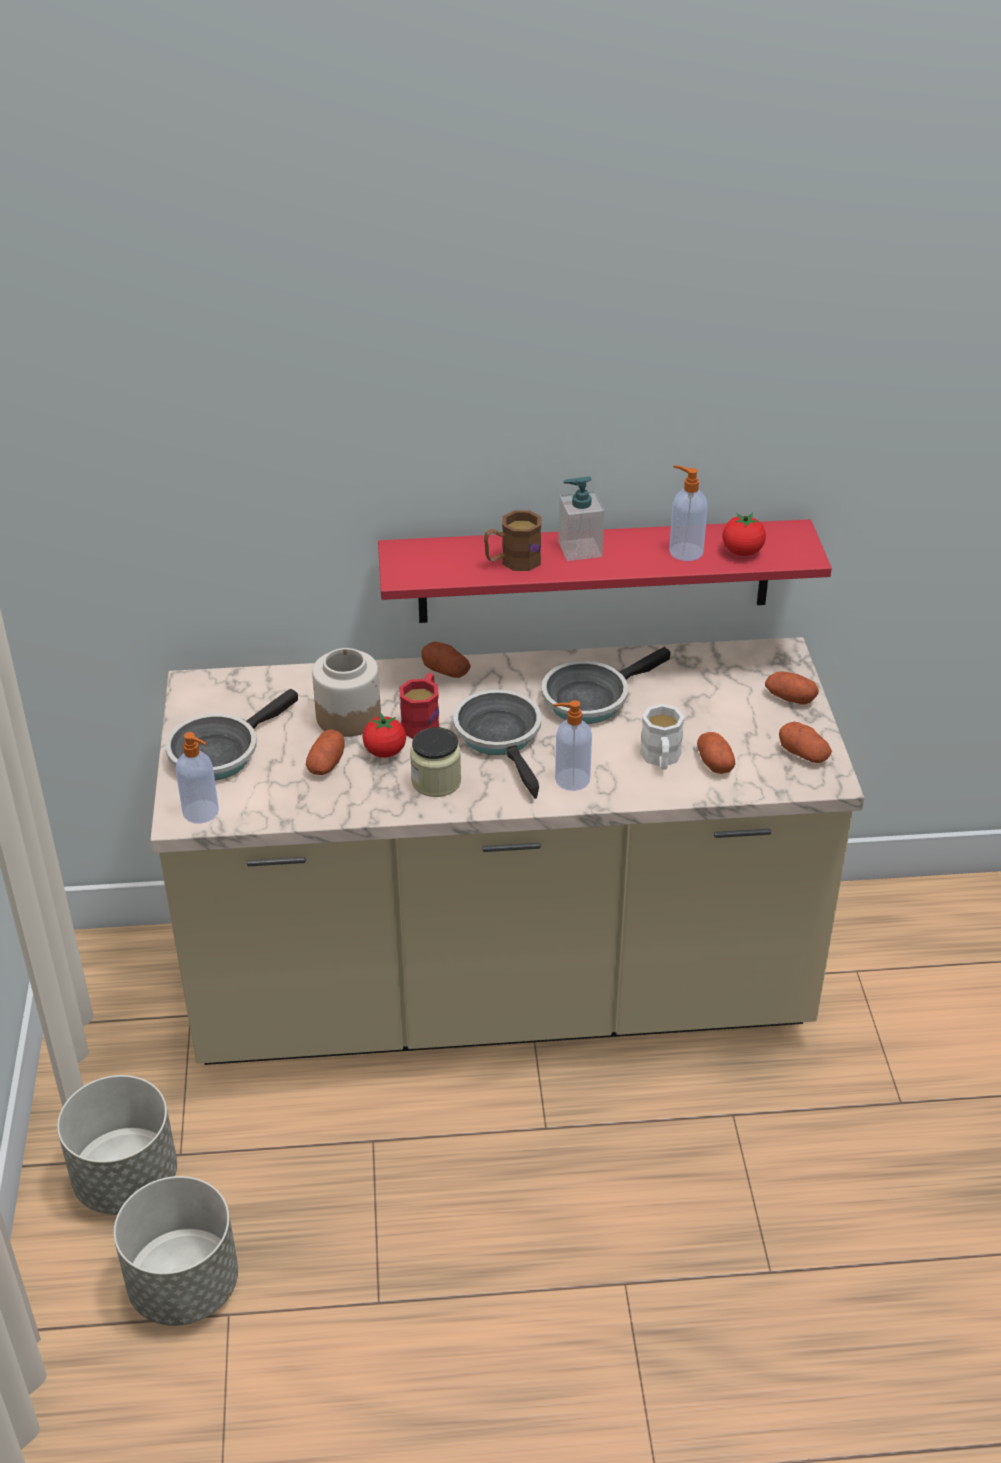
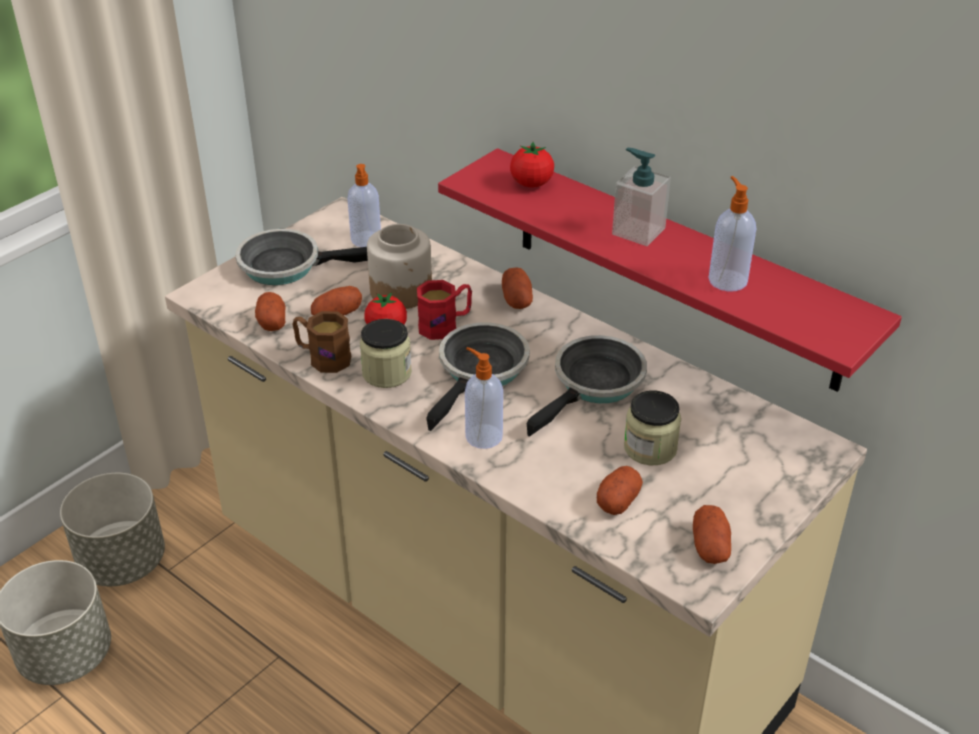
camera: 45 degrees right, 0 degrees up
soap dispenser [175,732,219,824] -> soap dispenser moved to [347,164,381,247]
brown mug [484,510,541,571] -> brown mug moved to [292,311,351,373]
frying pan [541,647,671,724] -> frying pan turned 120 degrees clockwise [527,335,647,437]
white mug [640,704,685,770] -> none
tomato [722,513,766,556] -> tomato moved to [510,142,554,188]
potato [765,672,819,705] -> potato moved to [255,292,285,331]
none -> jar [624,390,681,465]

